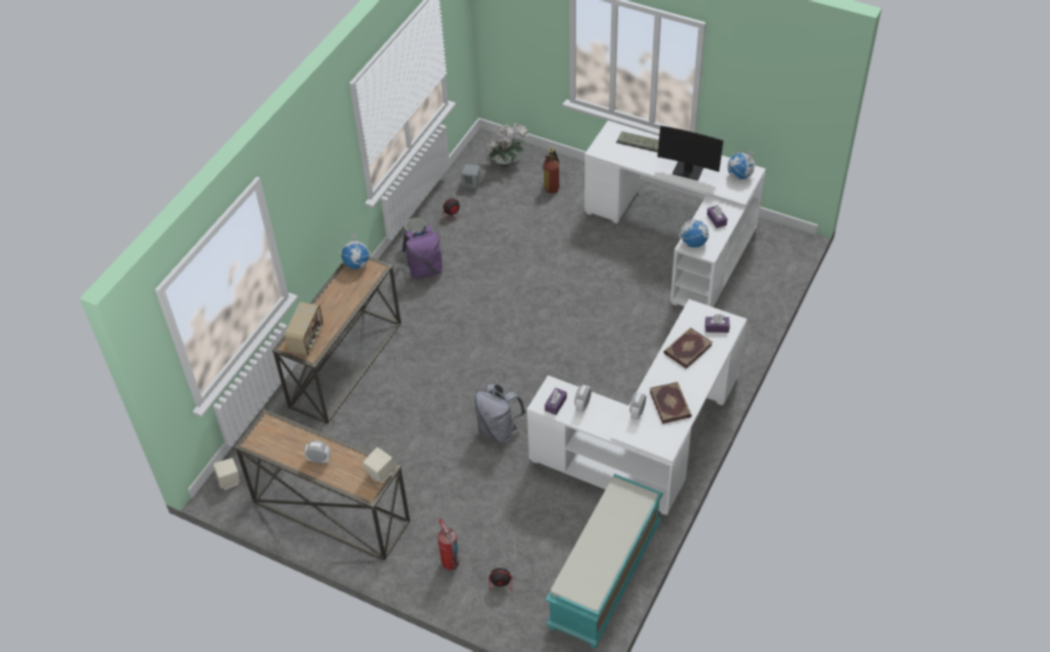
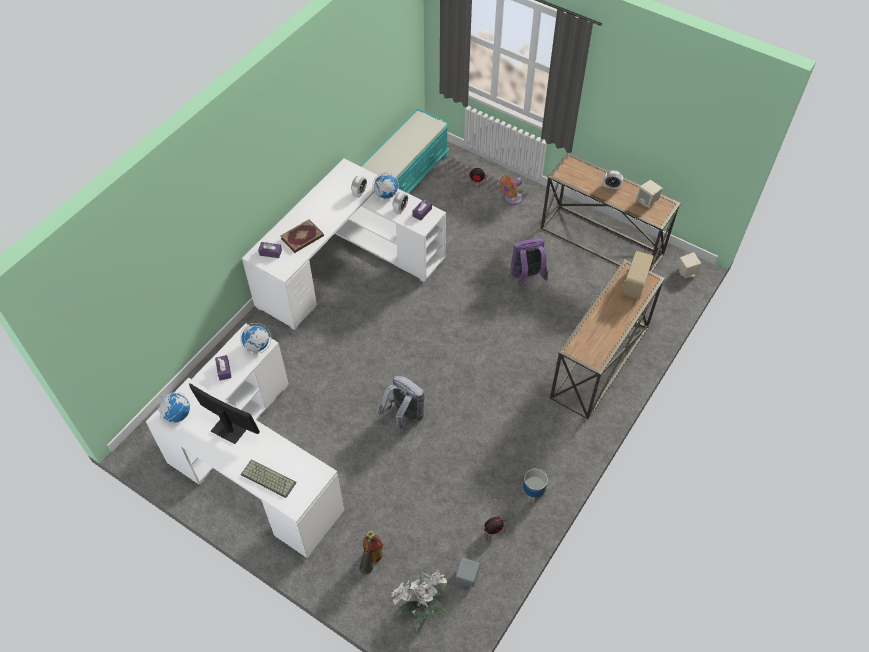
camera: 175 degrees left, 5 degrees up
globe [340,234,371,269] -> globe moved to [372,173,399,199]
beige speaker [363,447,395,483] -> beige speaker moved to [636,180,663,208]
purple backpack [402,225,443,280] -> purple backpack moved to [511,238,548,285]
fire extinguisher [438,518,459,570] -> orange fan [500,175,522,205]
grey backpack [475,384,526,443] -> grey backpack moved to [378,376,425,432]
book [650,382,692,424] -> none

